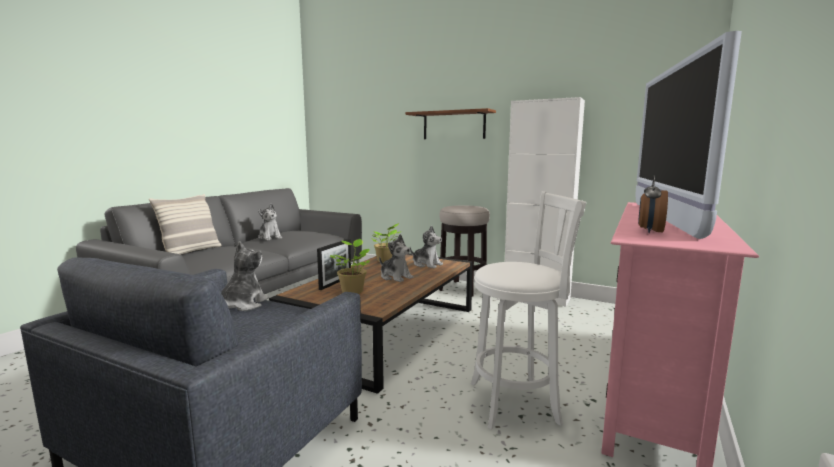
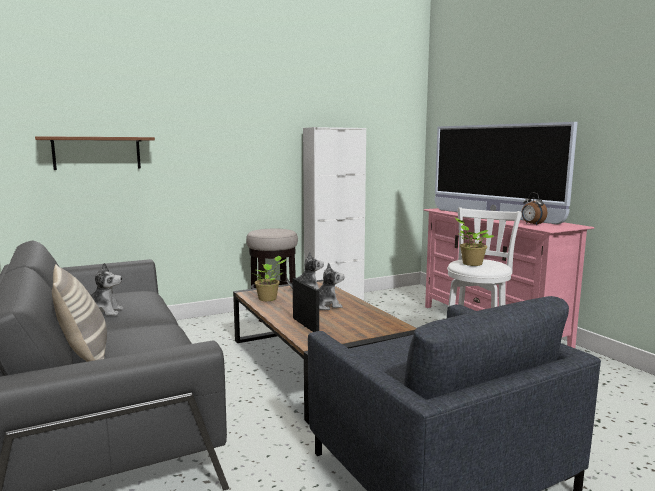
camera: 55 degrees left, 0 degrees up
plush toy [221,241,269,311] -> none
potted plant [330,239,370,294] -> potted plant moved to [455,218,494,266]
brown shelf [405,108,496,139] -> brown shelf moved to [35,136,155,170]

